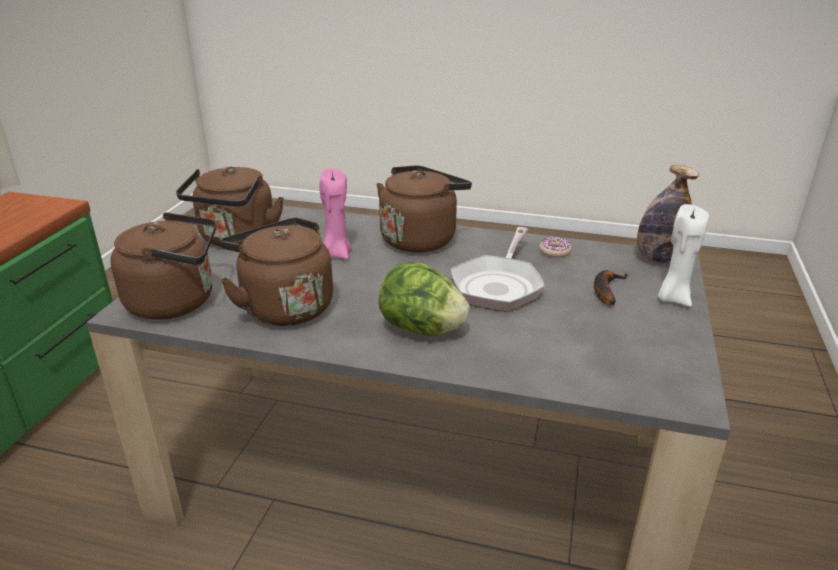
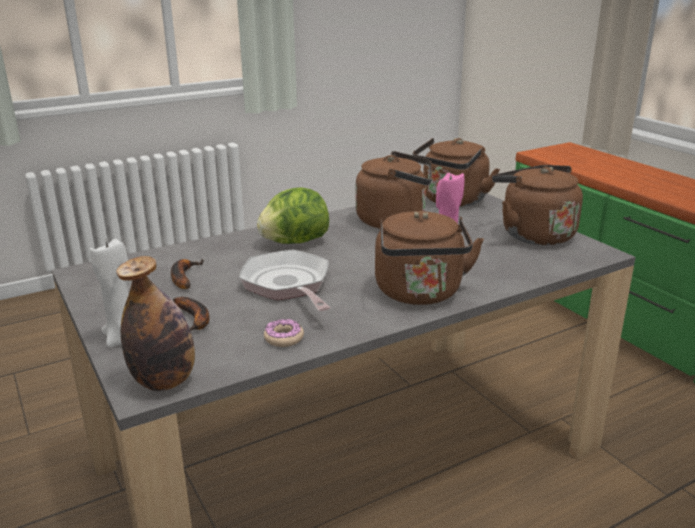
camera: 135 degrees right, 5 degrees down
none -> banana [171,259,204,289]

